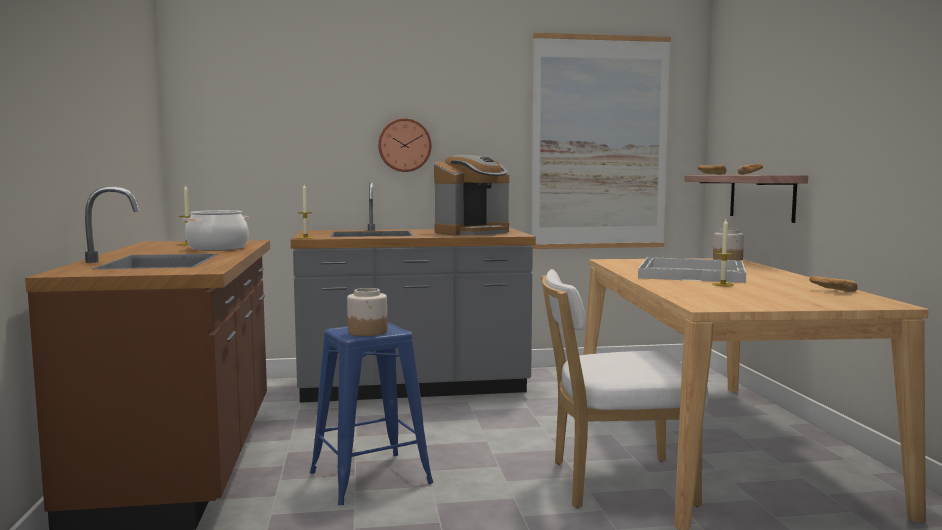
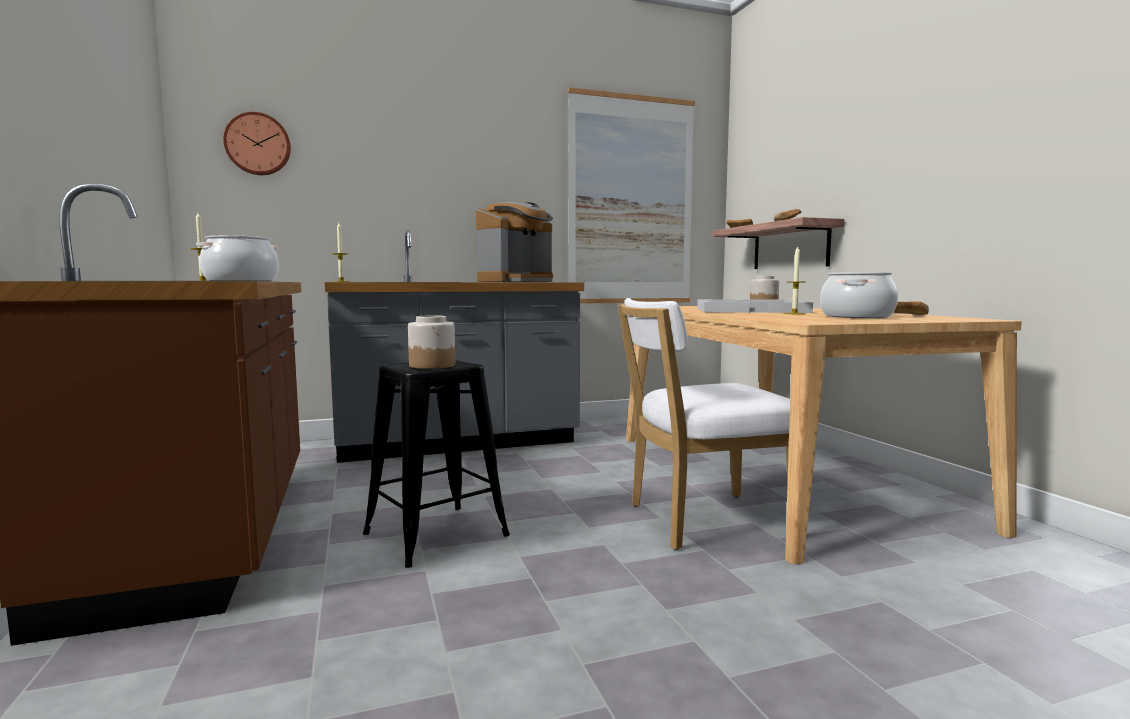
camera: 10 degrees left, 0 degrees up
blue stool [310,323,434,505] -> black stool [363,360,510,568]
wall clock [378,118,432,172] -> wall clock moved to [223,112,291,175]
none -> cooking pot [820,272,898,318]

